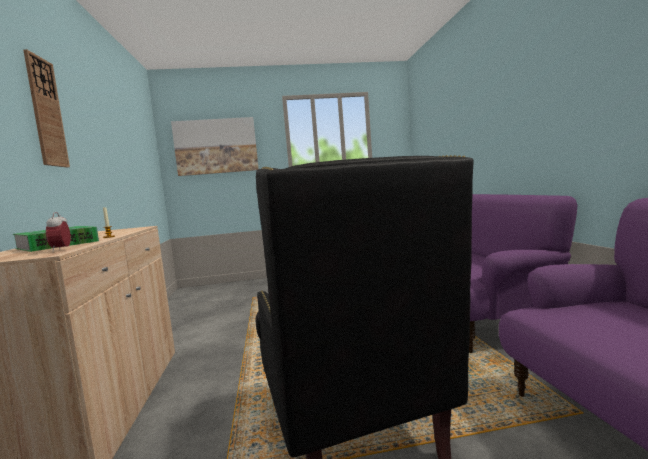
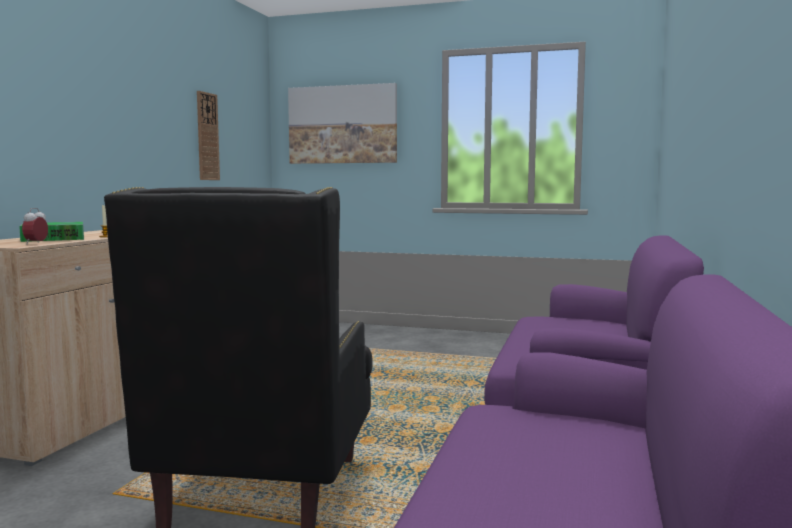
camera: 25 degrees right, 0 degrees up
wall clock [23,49,70,167] -> wall clock moved to [197,91,220,180]

